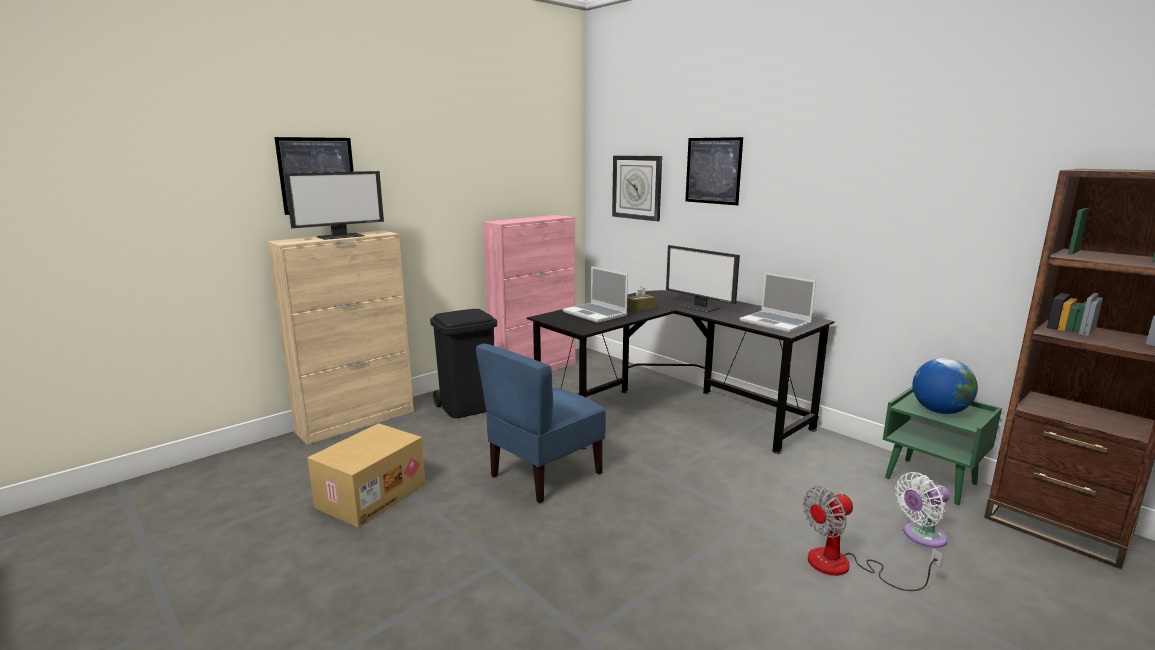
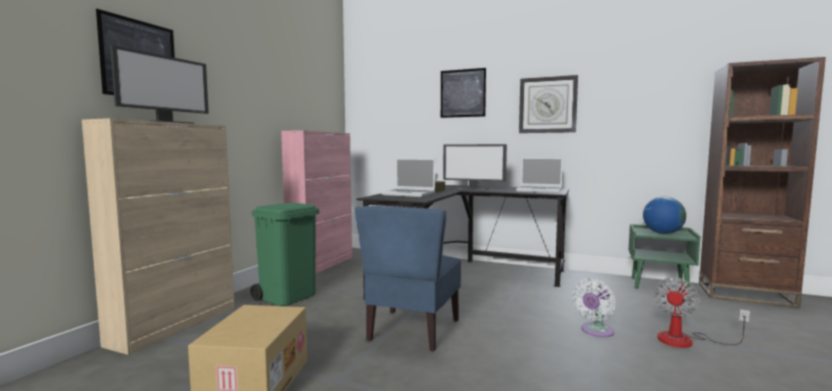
camera: 25 degrees left, 10 degrees down
black trash can [430,309,497,418] -> green trash can [250,203,319,306]
wall clock [612,155,662,221] -> wall clock moved to [519,75,578,133]
white fan [895,472,950,548] -> white fan moved to [573,278,616,337]

